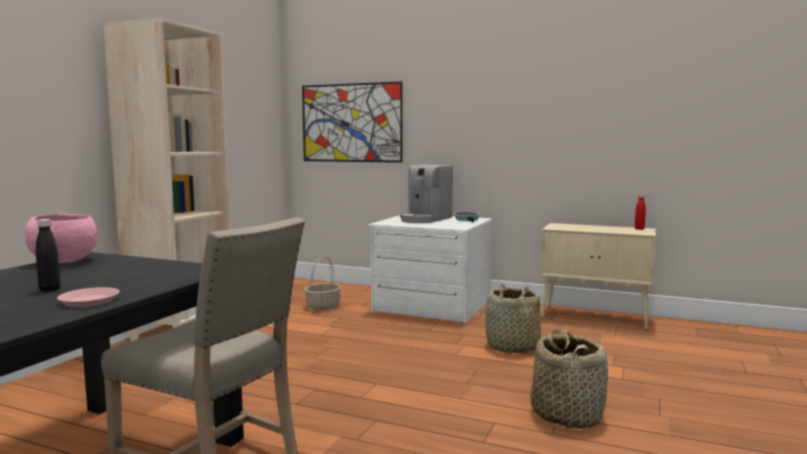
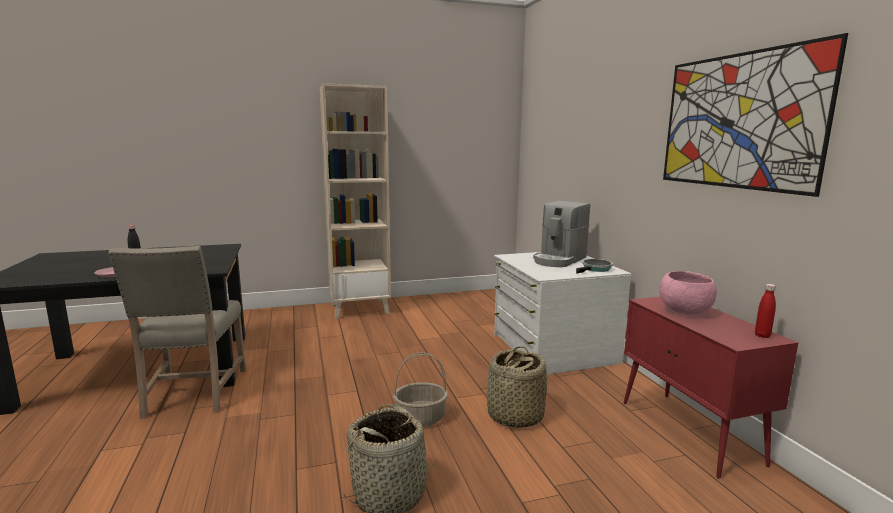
camera: 50 degrees right, 5 degrees up
pink bowl [25,214,97,263] -> pink bowl moved to [659,271,717,315]
picture [302,81,403,163] -> picture moved to [663,33,848,197]
basket [305,256,341,310] -> basket moved to [393,352,448,427]
coffee machine [400,165,453,223] -> coffee machine turned 45 degrees counterclockwise [533,201,590,267]
beige cabinet [540,223,656,330] -> red cabinet [624,297,798,479]

